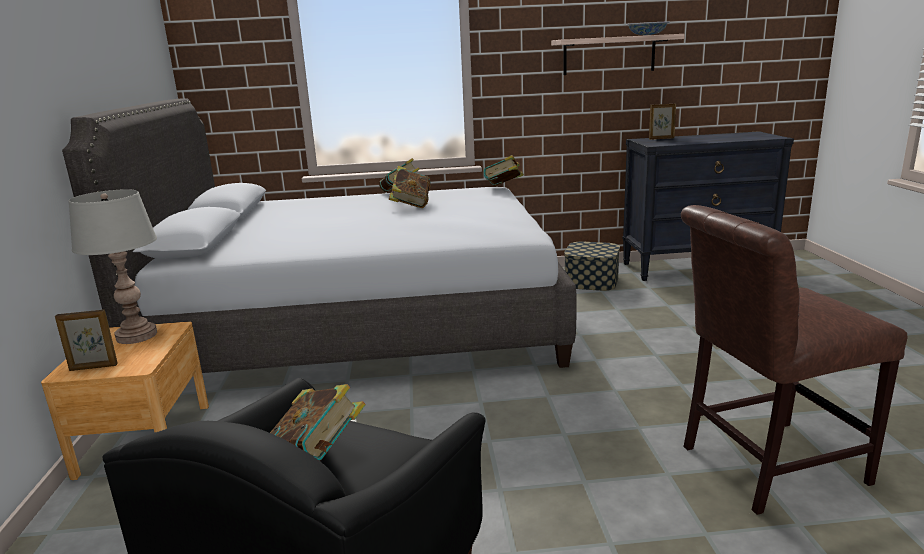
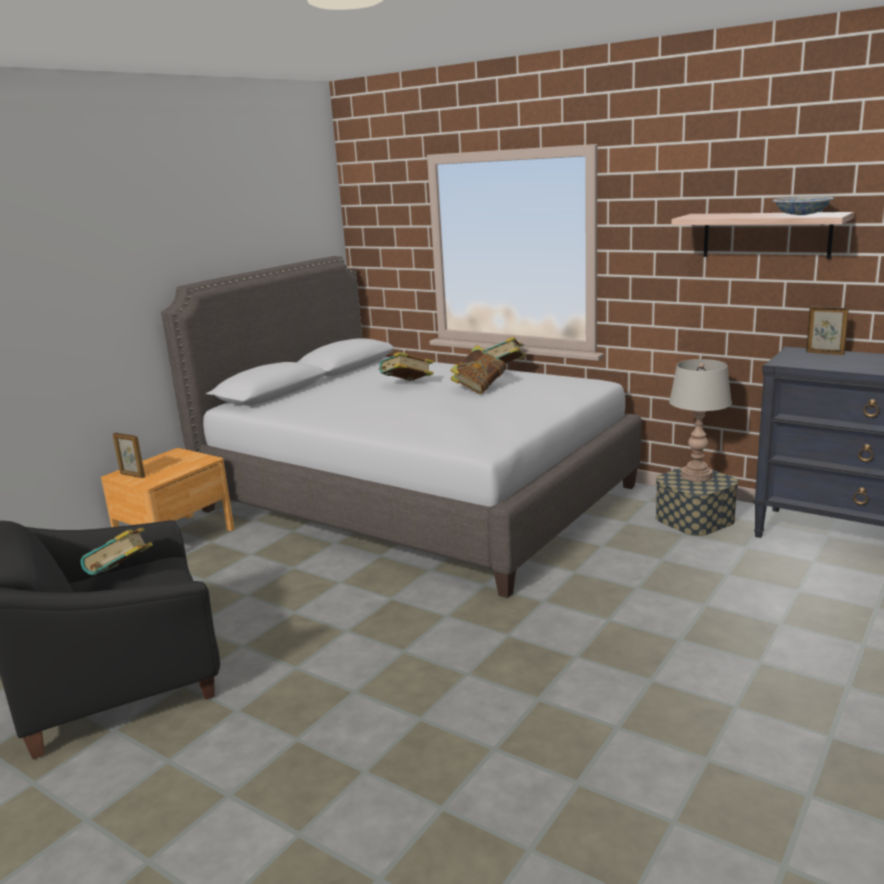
camera: 40 degrees right, 0 degrees up
grey table lamp [68,189,157,344] -> grey table lamp moved to [669,359,732,482]
book [484,155,524,186] -> book moved to [378,352,434,381]
brown chair [681,205,908,515] -> none

